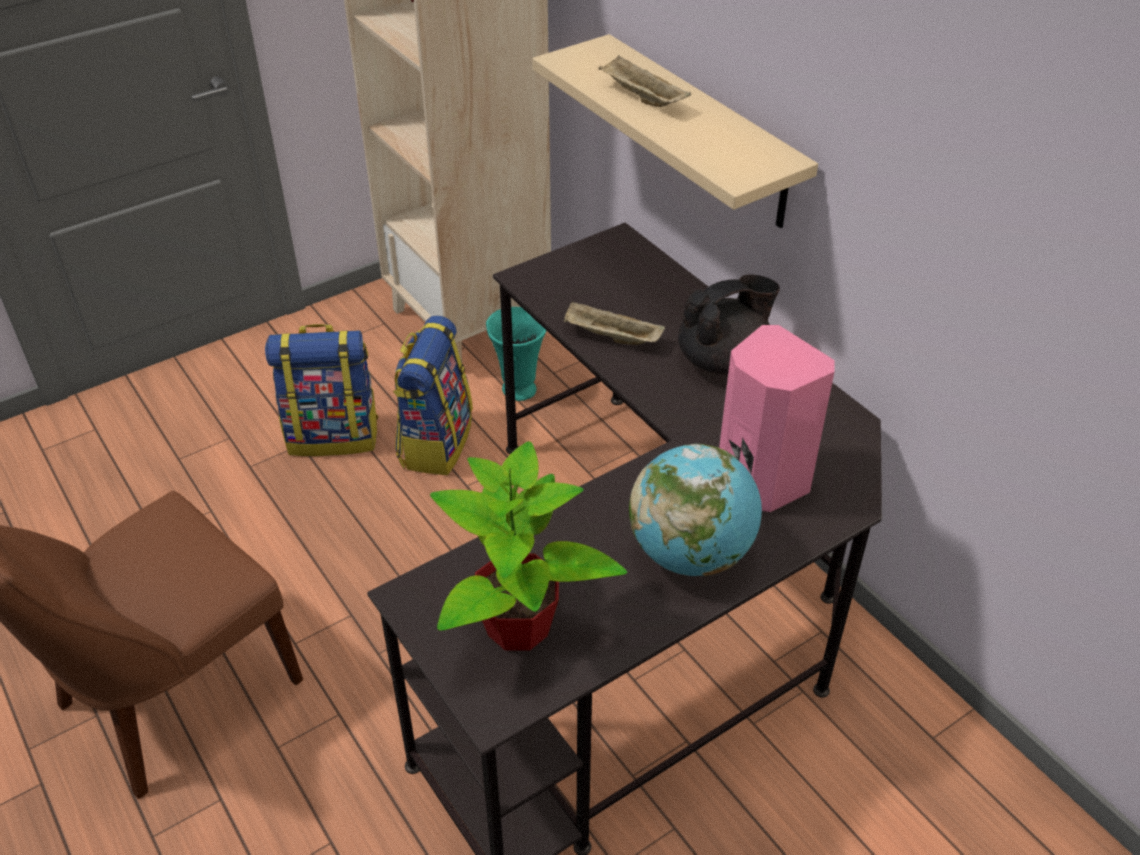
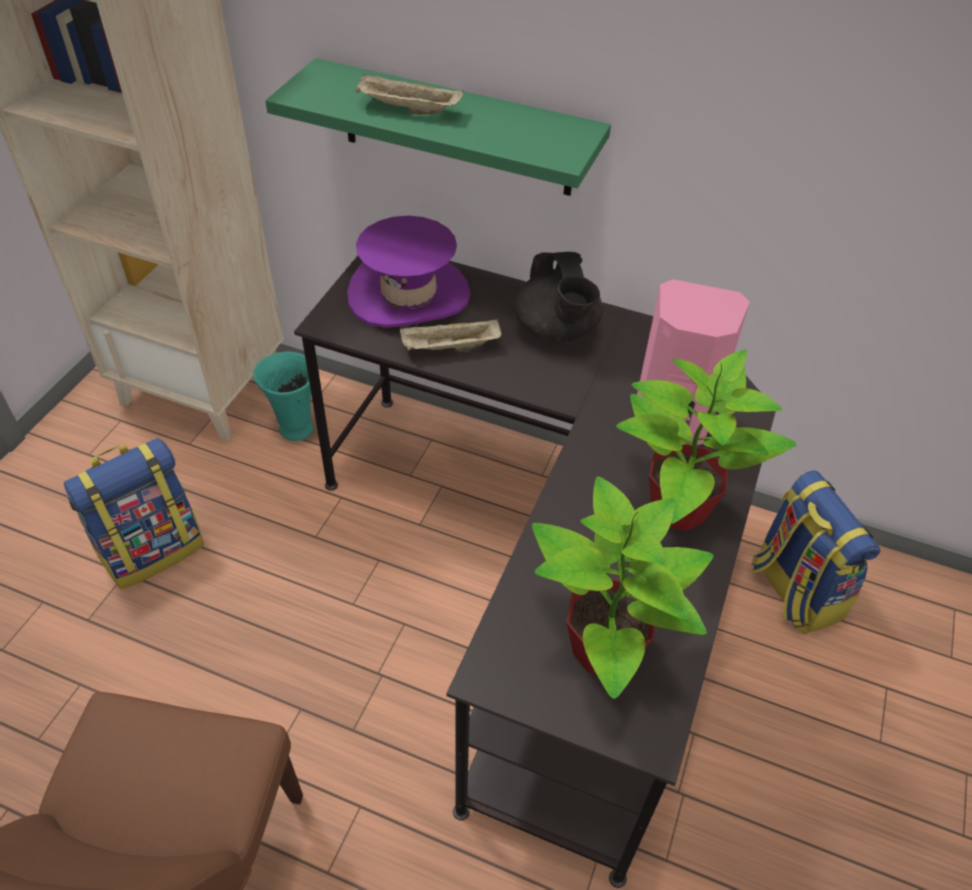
camera: 35 degrees left, 5 degrees up
backpack [393,316,473,475] -> backpack moved to [752,470,880,635]
beige shelf [532,34,818,228] -> green shelf [265,58,611,196]
globe [629,444,762,576] -> potted plant [616,350,797,531]
black teapot [678,274,780,375] -> black teapot turned 135 degrees clockwise [514,252,603,343]
none -> purple hat [347,216,471,328]

